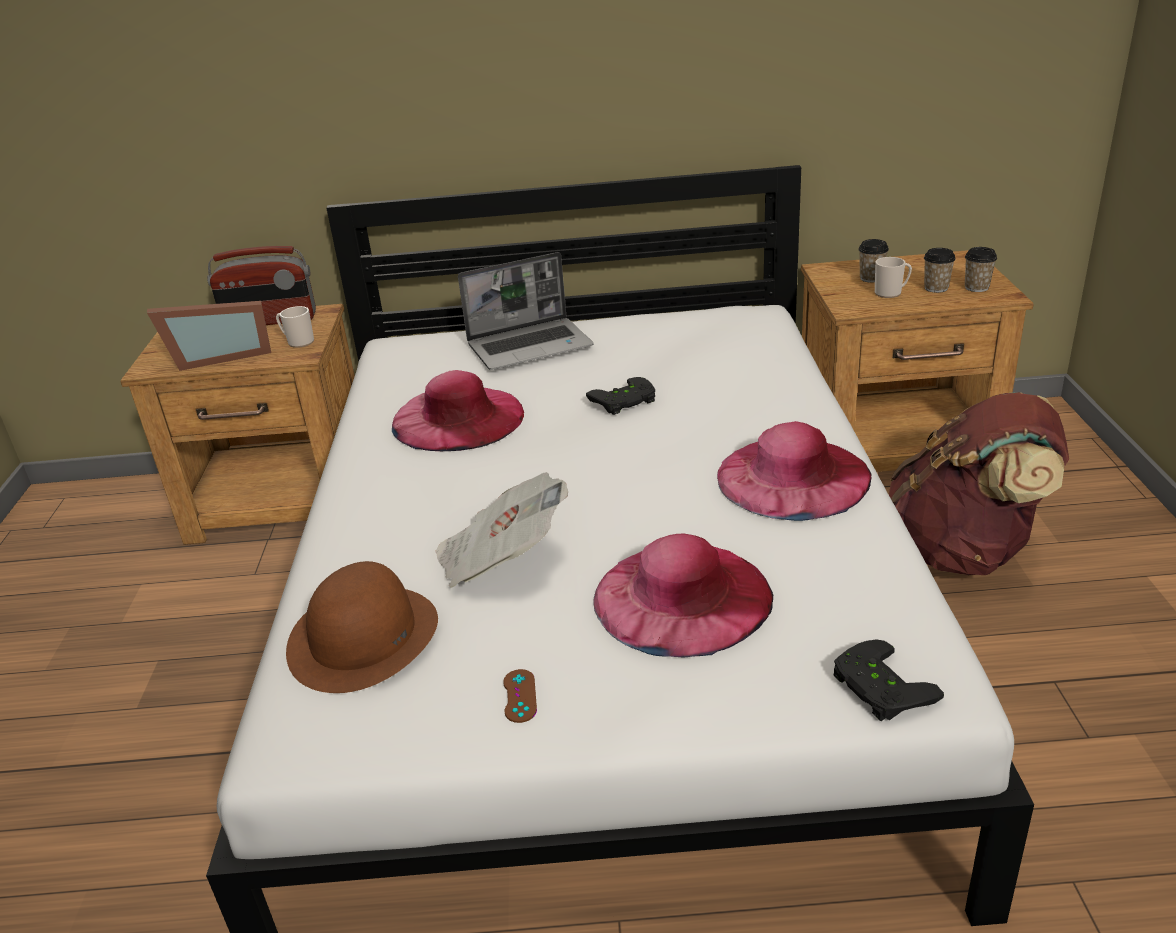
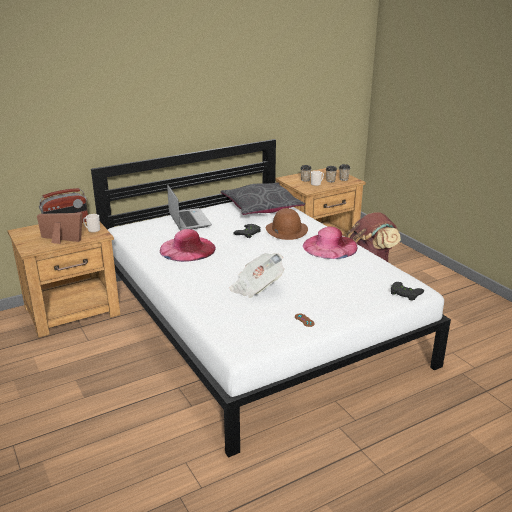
camera: 30 degrees left, 5 degrees down
picture frame [147,301,271,371] -> picture frame turned 120 degrees counterclockwise [37,213,83,244]
brown hat [286,561,438,693] -> brown hat moved to [266,208,308,240]
laptop [458,252,593,370] -> laptop turned 60 degrees counterclockwise [167,184,212,230]
pink hat [594,533,773,658] -> none
none -> grey pillow [220,182,305,215]

